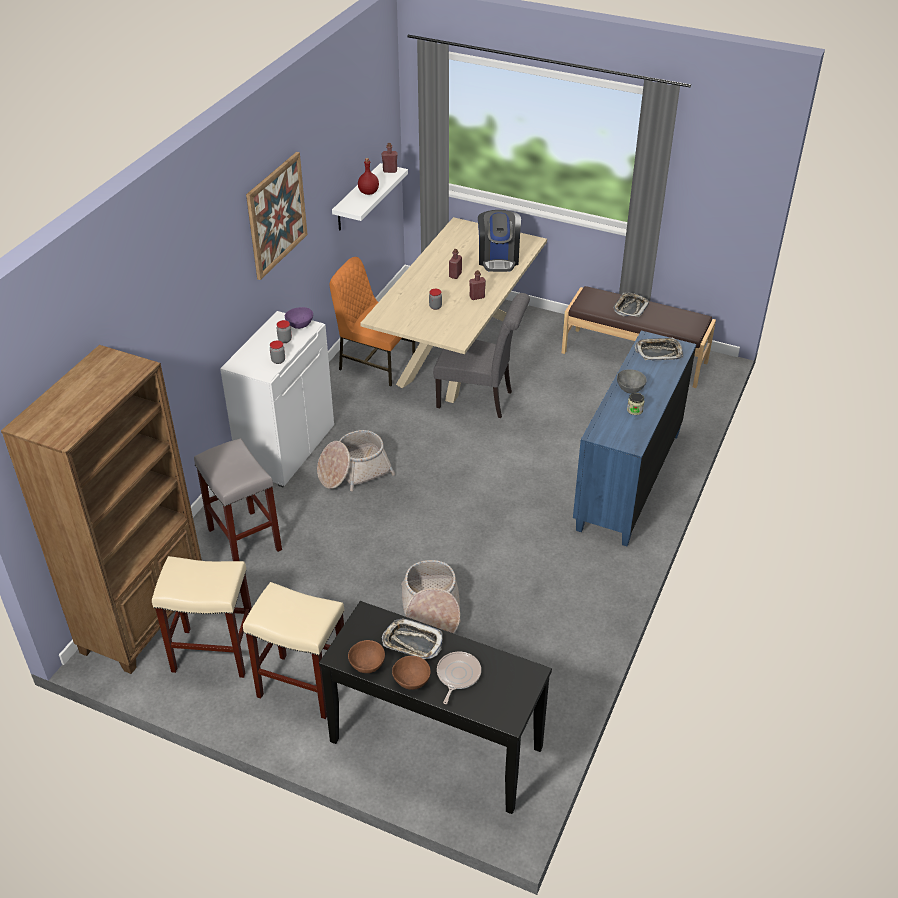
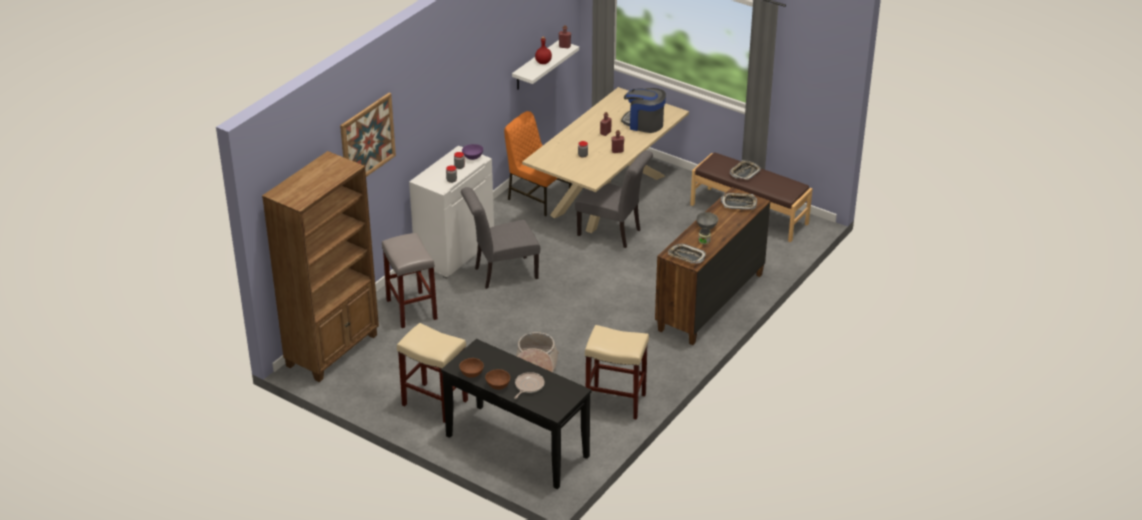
camera: 10 degrees right, 5 degrees down
beige stool [152,556,252,678] -> beige stool moved to [585,325,649,420]
picture [246,152,308,280] -> picture moved to [340,93,396,177]
basket [317,430,395,491] -> grey chair [461,187,540,289]
tray [382,619,443,659] -> tray moved to [668,244,706,264]
coffee machine [478,210,521,272] -> coffee machine turned 105 degrees clockwise [621,88,666,133]
blue dresser [573,331,696,546] -> brown dresser [655,187,770,345]

